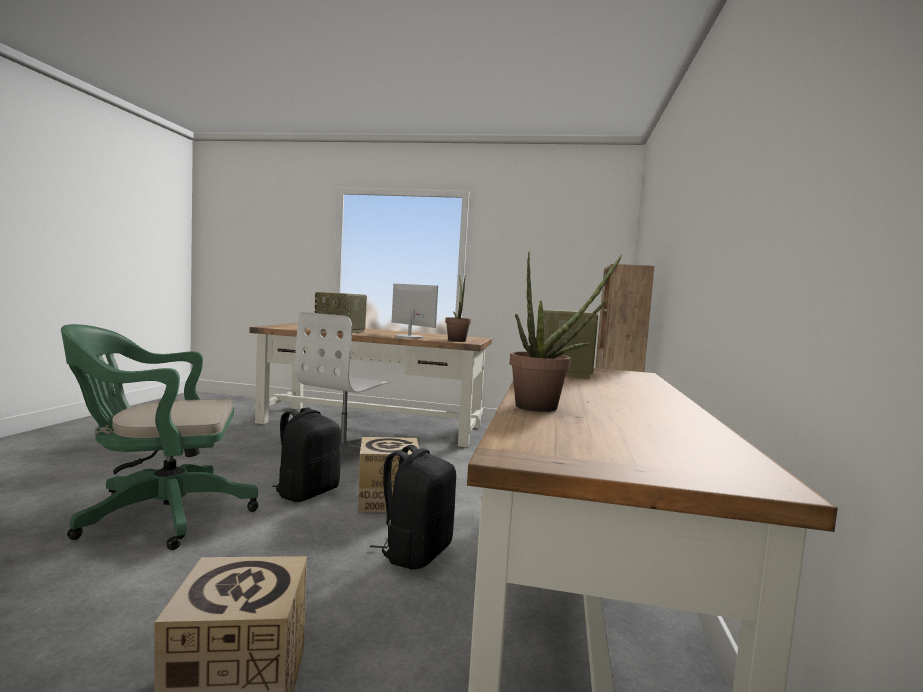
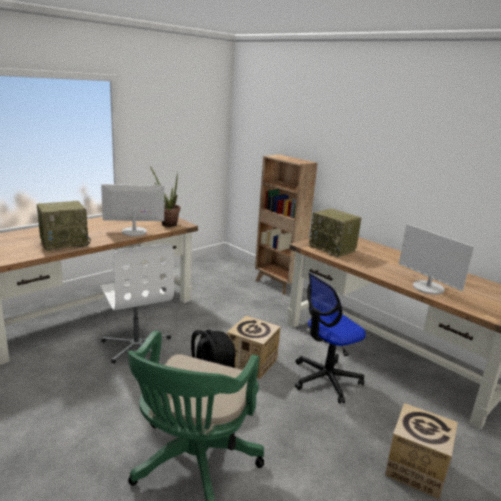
camera: 55 degrees left, 15 degrees up
black backpack [370,445,456,569] -> office chair [295,273,366,404]
potted plant [509,252,622,412] -> monitor [399,224,474,294]

